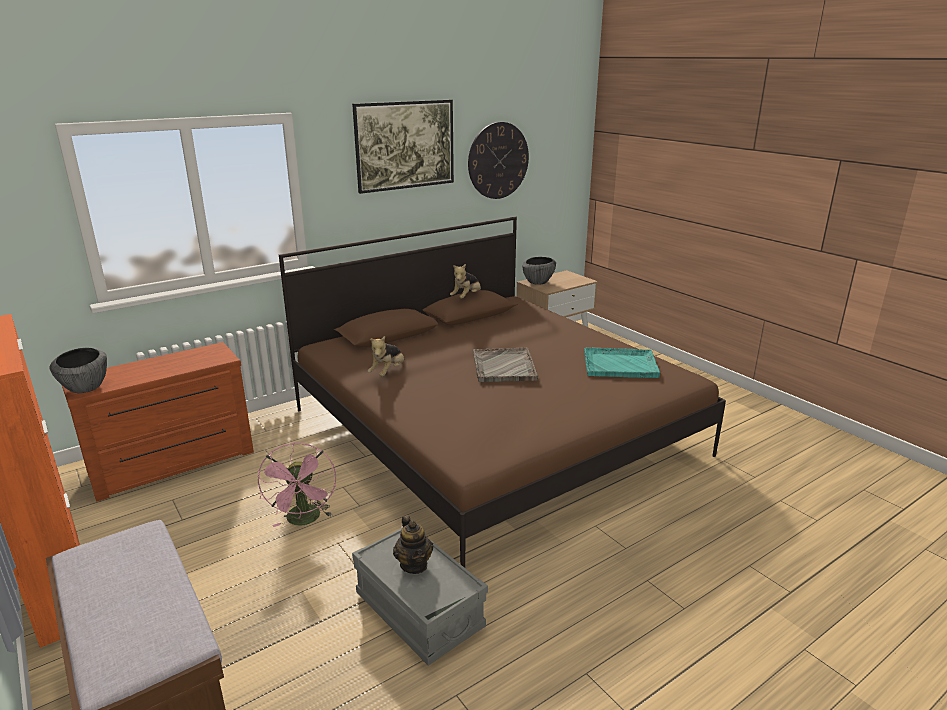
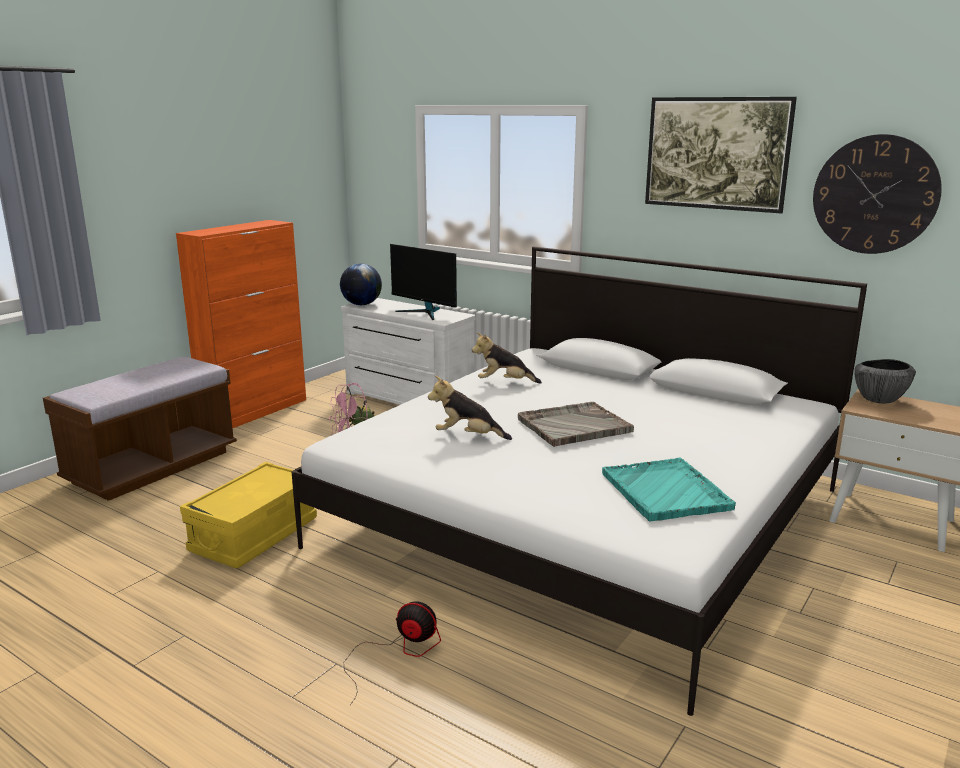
camera: 70 degrees right, 5 degrees down
bowl [50,348,107,393] -> globe [340,263,382,305]
brown dresser [62,342,254,502] -> white dresser [341,298,475,405]
brown bed [279,217,726,568] -> white bed [292,246,867,716]
grey storage box [352,527,488,666] -> yellow storage box [180,462,317,568]
teapot [393,515,433,574] -> none
plush toy [450,264,481,299] -> plush toy moved to [428,376,512,440]
none -> fan [344,601,441,705]
none -> monitor [390,244,457,320]

